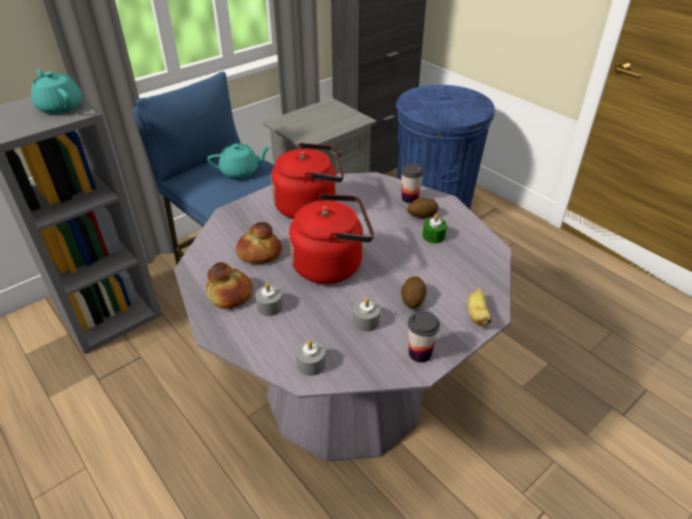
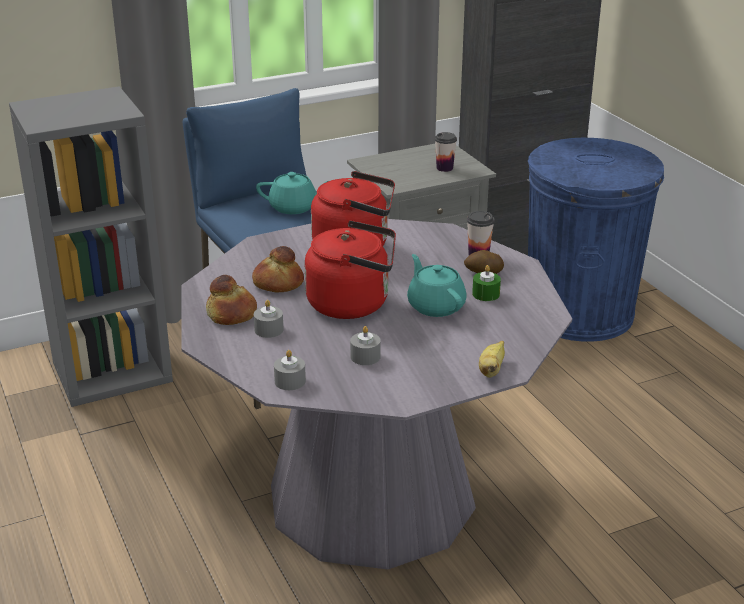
camera: 15 degrees right, 10 degrees down
turquoise teapot [31,68,82,114] -> turquoise teapot moved to [407,254,467,317]
potato [401,276,427,308] -> none
cup [408,311,440,363] -> cup moved to [435,132,457,172]

